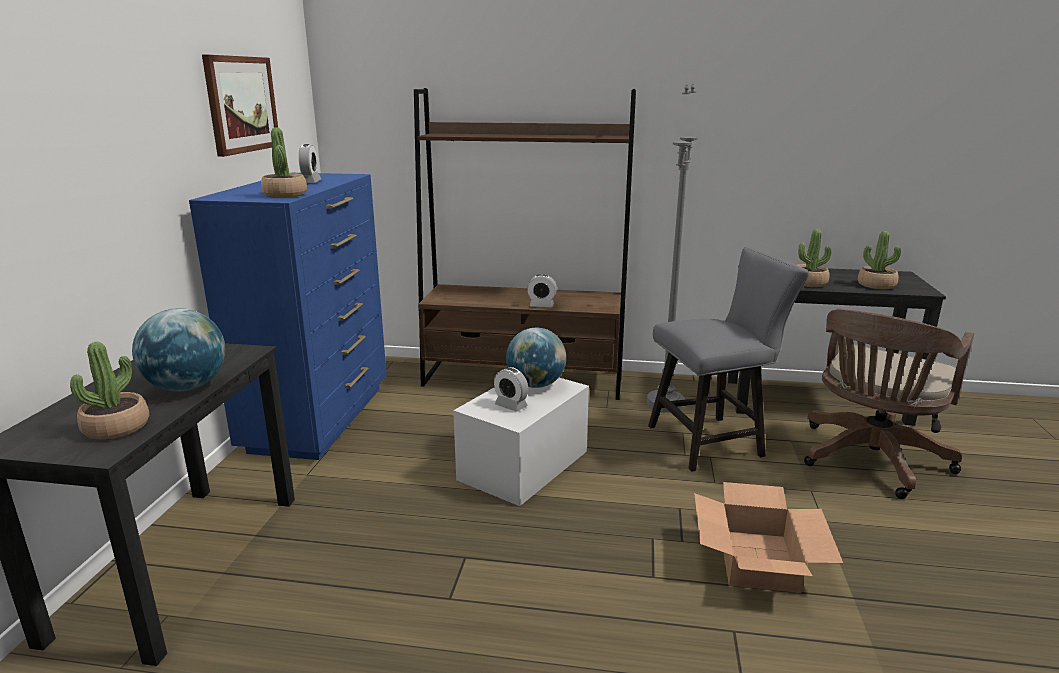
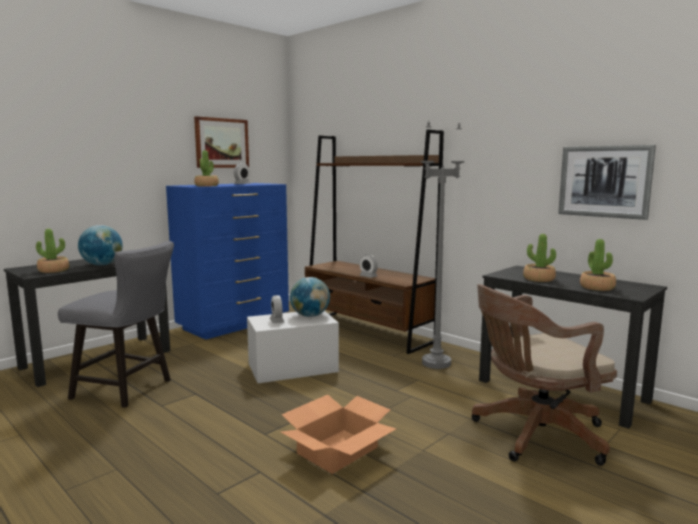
camera: 35 degrees right, 10 degrees down
grey chair [648,247,809,472] -> grey chair moved to [58,241,174,408]
none -> picture [558,145,656,220]

